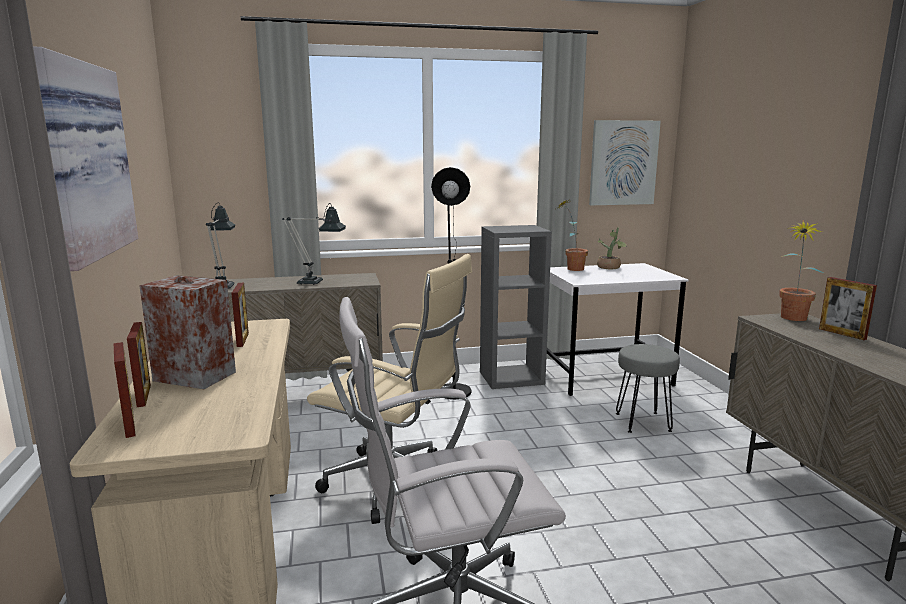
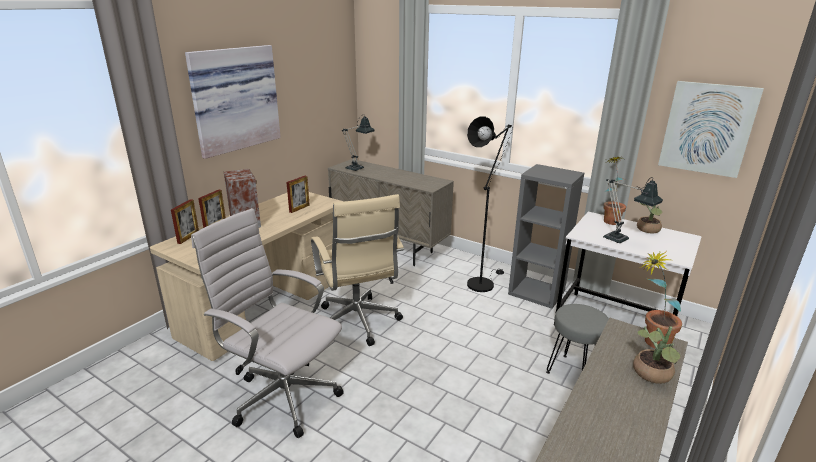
camera: 45 degrees right, 10 degrees up
table lamp [282,203,346,285] -> table lamp moved to [603,177,663,243]
picture frame [819,277,877,340] -> potted plant [633,326,680,384]

